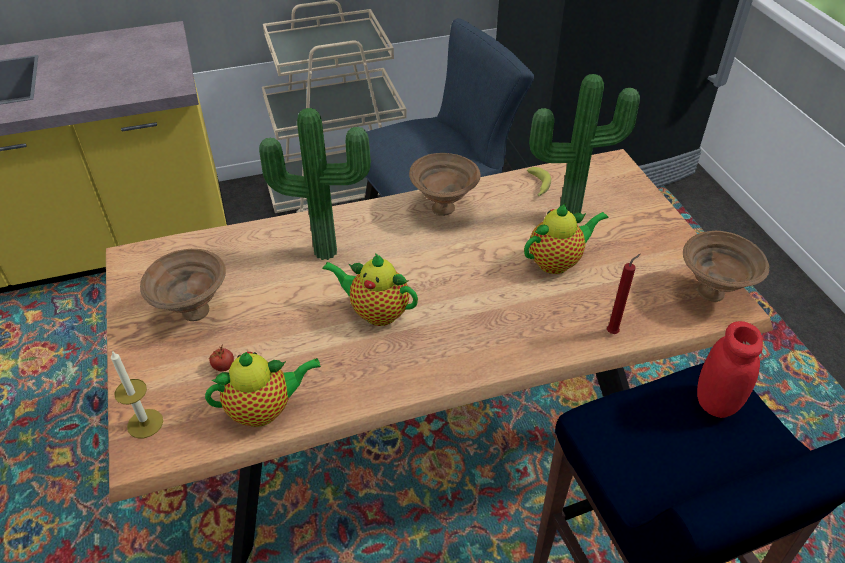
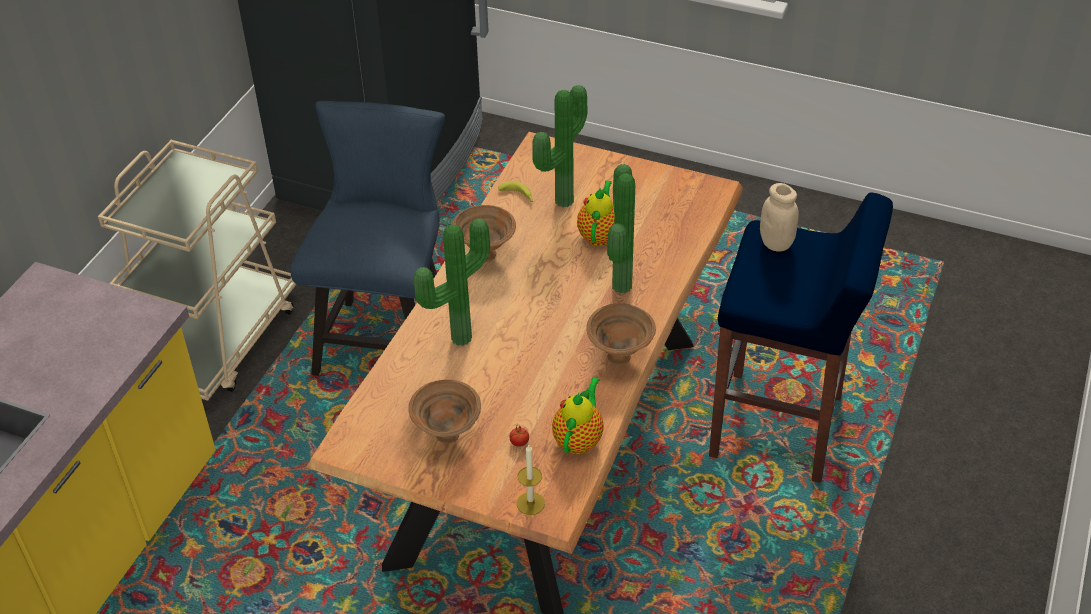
camera: 50 degrees left, 0 degrees up
teapot [322,253,418,326] -> none
red candle [607,254,641,334] -> none
brown bowl [683,231,769,302] -> brown bowl moved to [586,303,656,365]
red jar [697,321,763,418] -> beige jar [760,183,799,251]
none -> potted plant [607,164,635,294]

